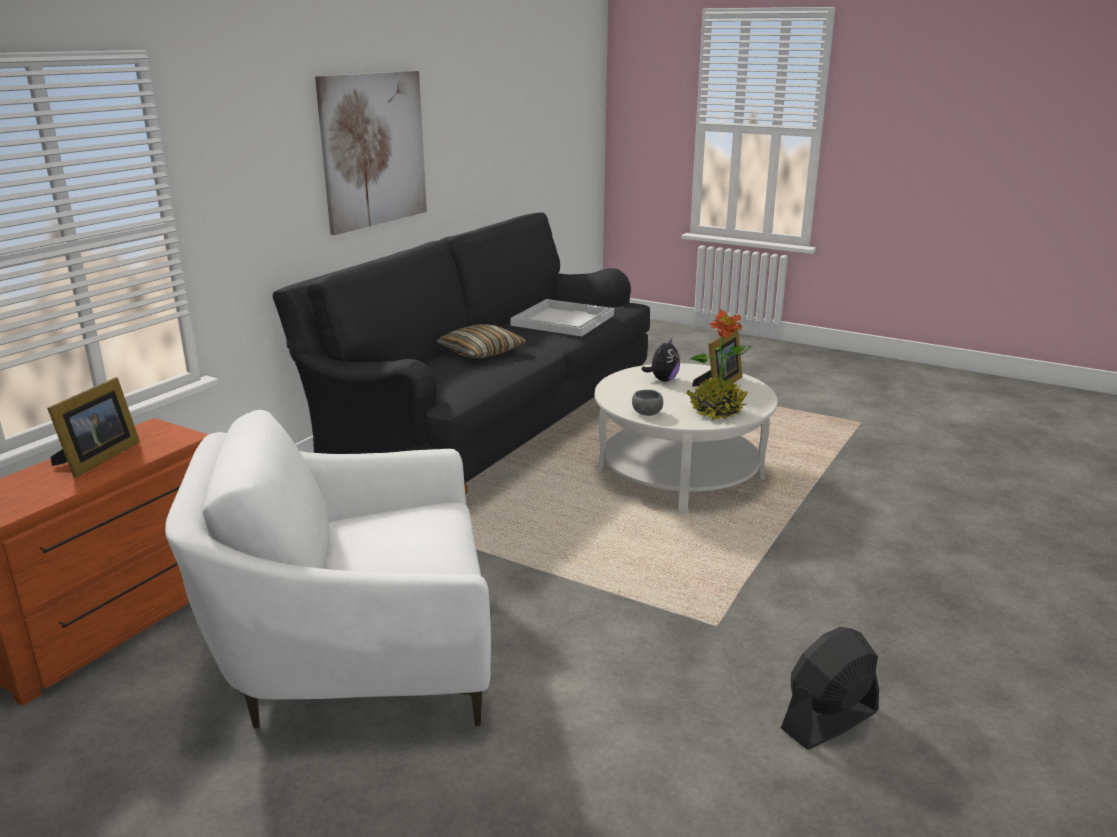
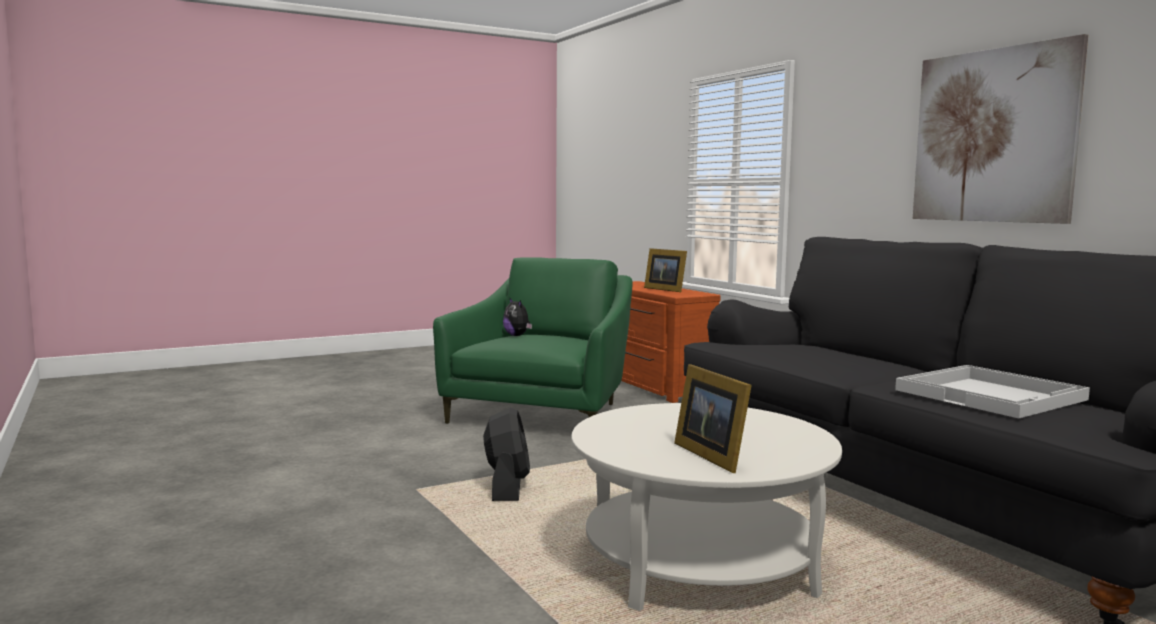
camera: 120 degrees right, 15 degrees down
white armchair [165,410,491,728] -> green armchair [433,257,633,424]
pillow [437,324,526,359] -> none
grey bowl [632,390,663,416] -> none
plush toy [641,338,680,382] -> plush toy moved to [503,298,532,336]
potted plant [686,309,751,421] -> none
black fan [781,627,879,750] -> black fan moved to [483,408,530,501]

